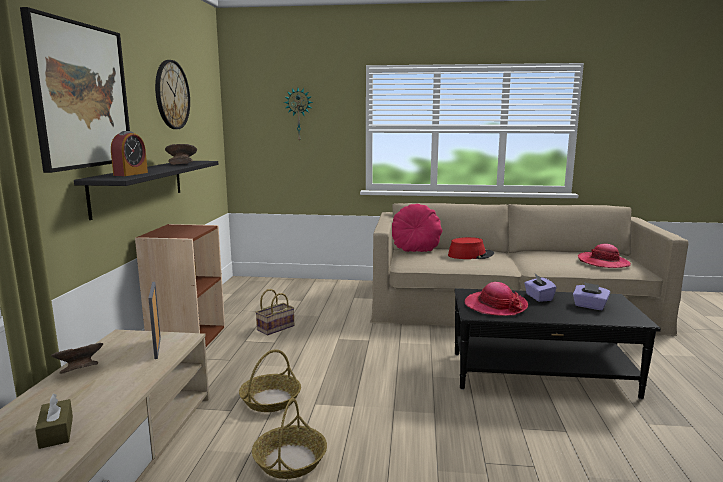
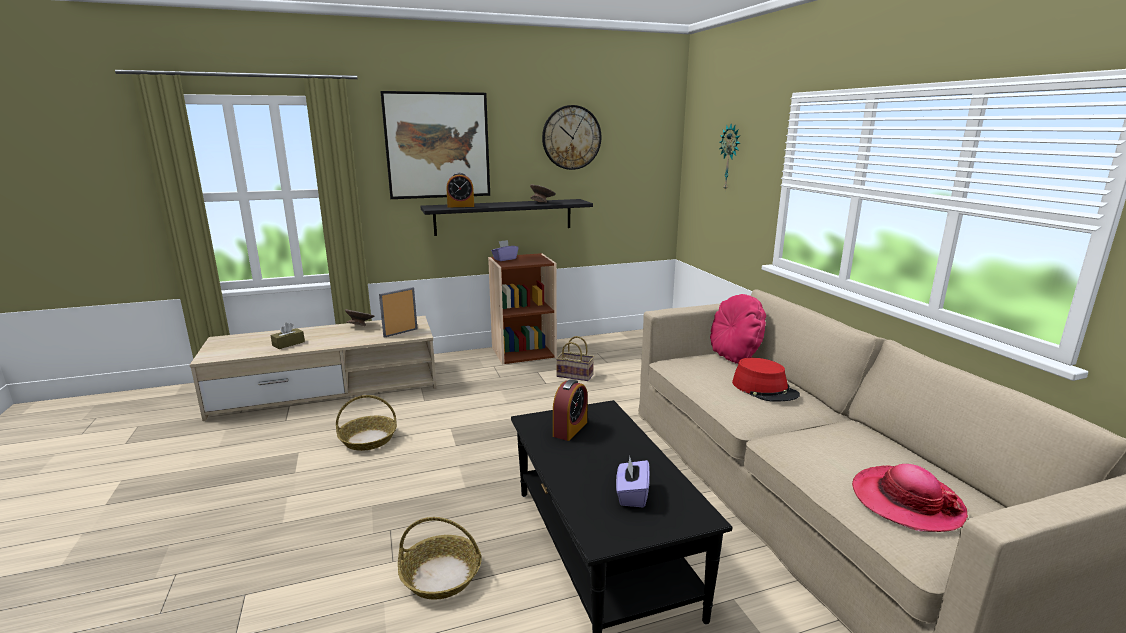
camera: 65 degrees right, 5 degrees up
basket [239,349,301,412] -> basket moved to [398,517,482,600]
hat [464,282,528,316] -> alarm clock [553,379,588,441]
purple tissue box [524,274,556,302] -> purple tissue box moved to [491,240,518,261]

